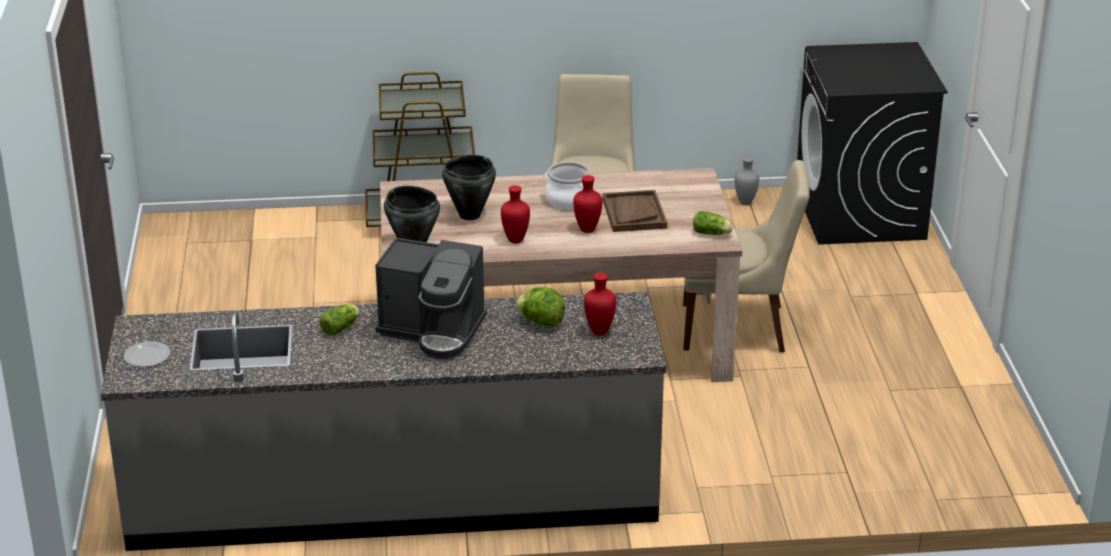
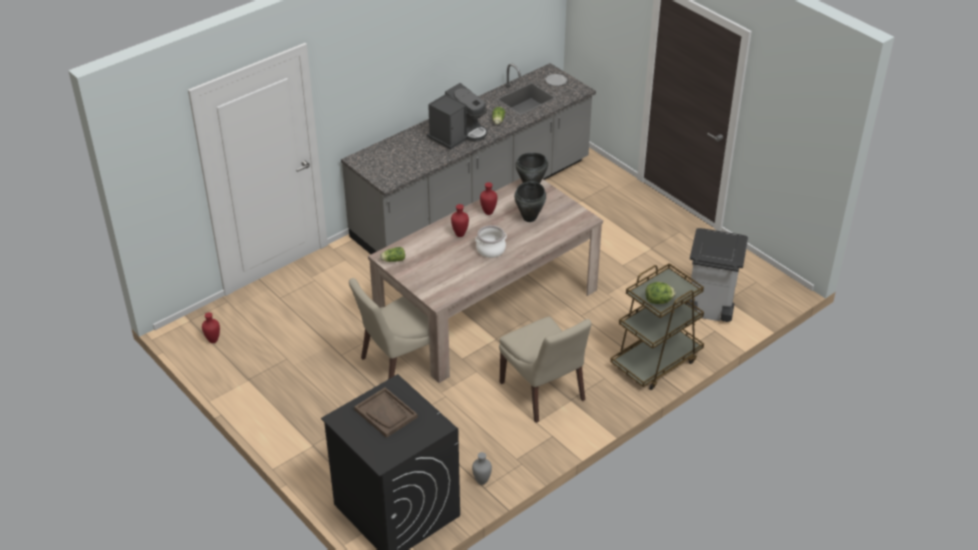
camera: 145 degrees right, 10 degrees up
coffee machine [375,238,487,359] -> coffee machine turned 150 degrees clockwise [427,83,487,150]
lettuce [515,286,565,326] -> lettuce moved to [645,282,675,304]
red vase [584,273,616,336] -> red vase moved to [202,312,220,343]
brown tray [602,190,667,232] -> brown tray moved to [354,388,418,438]
none -> grey trash can [687,228,748,322]

